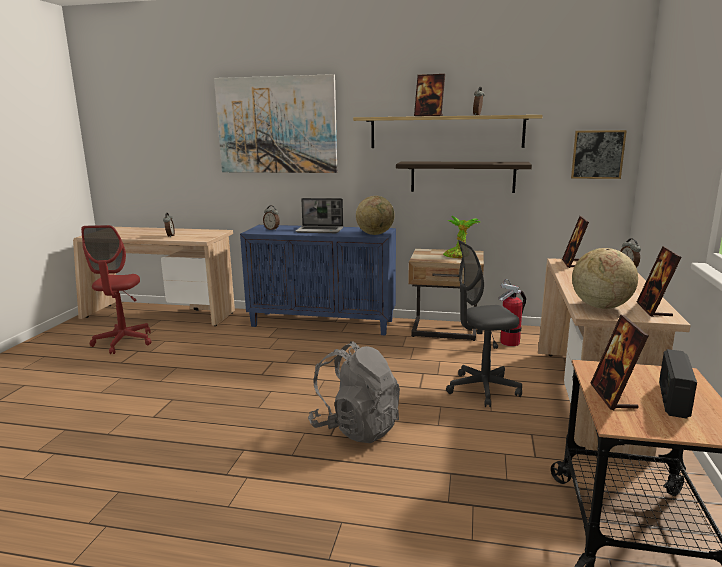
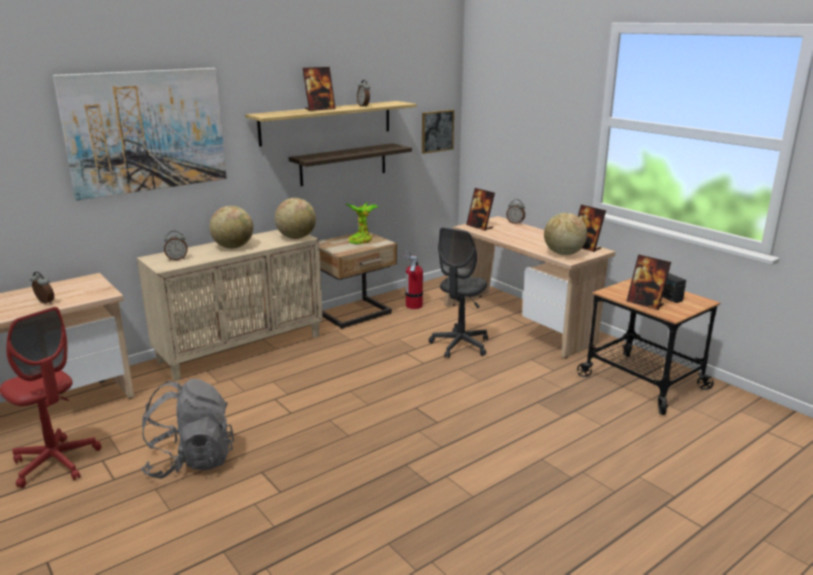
camera: 50 degrees left, 5 degrees up
blue cabinet [240,225,396,336] -> beige cabinet [137,230,323,381]
laptop [295,198,343,233] -> globe [209,206,253,249]
grey backpack [308,341,400,443] -> grey backpack moved to [141,379,234,479]

